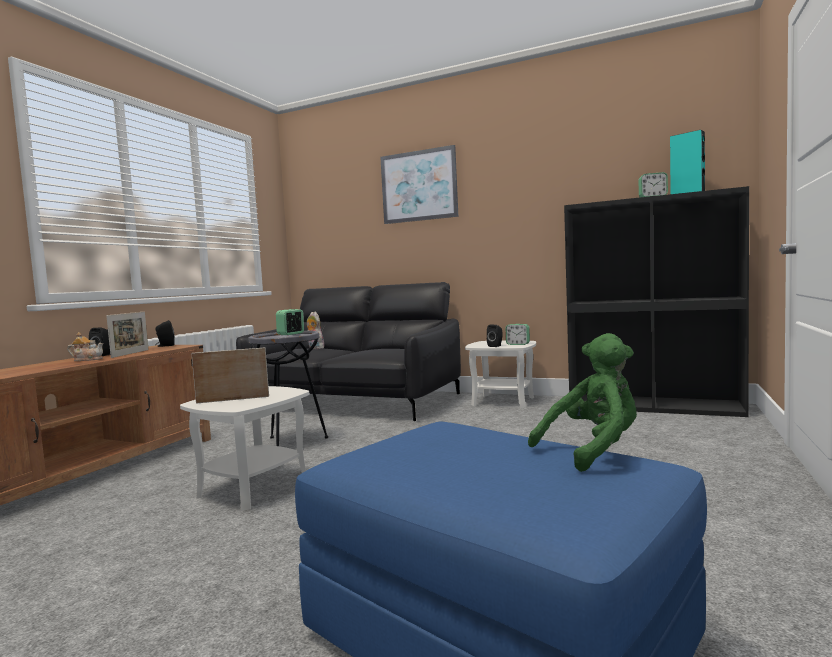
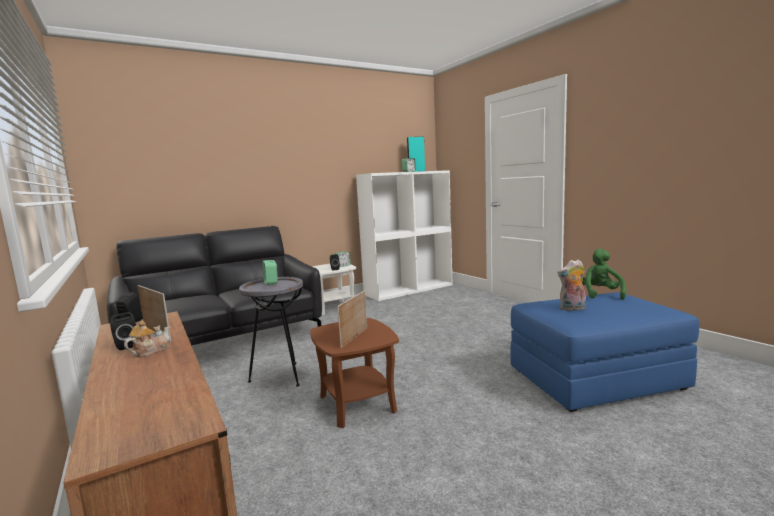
camera: 55 degrees left, 5 degrees up
white side table [180,386,309,511] -> brown side table [310,318,399,428]
plush toy [307,312,324,349] -> plush toy moved to [557,259,586,311]
picture [380,145,458,224] -> none
black bookcase [564,186,749,417] -> white bookcase [356,170,453,301]

